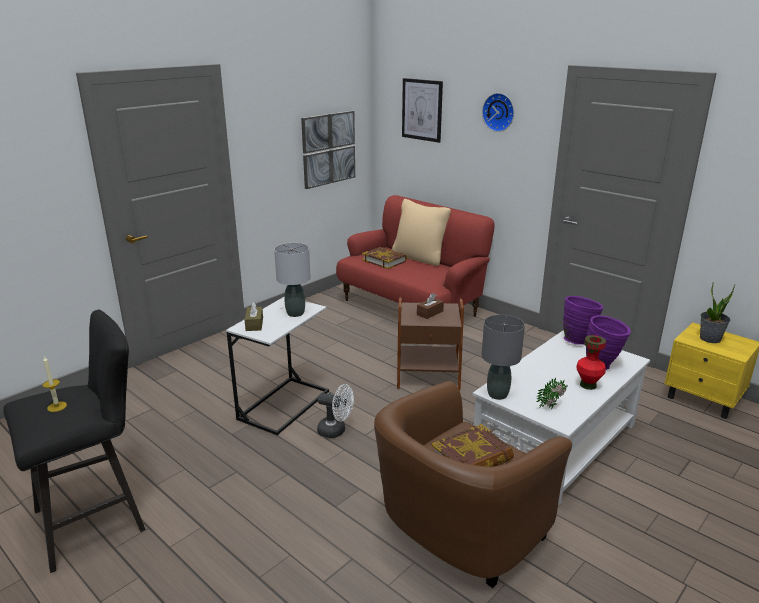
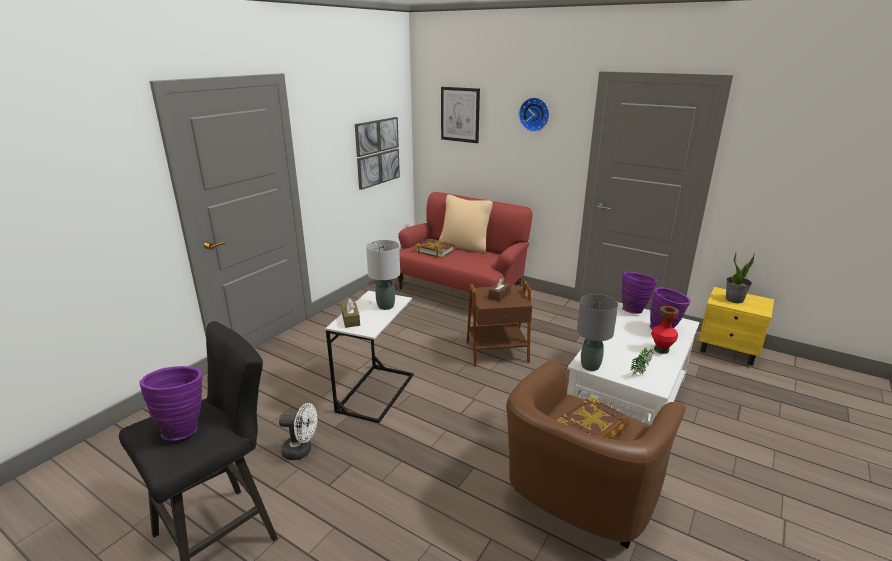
camera: 10 degrees left, 0 degrees up
candle [43,356,67,412] -> purple vase [139,366,202,441]
white fan [317,384,354,438] -> white fan moved to [279,403,317,460]

